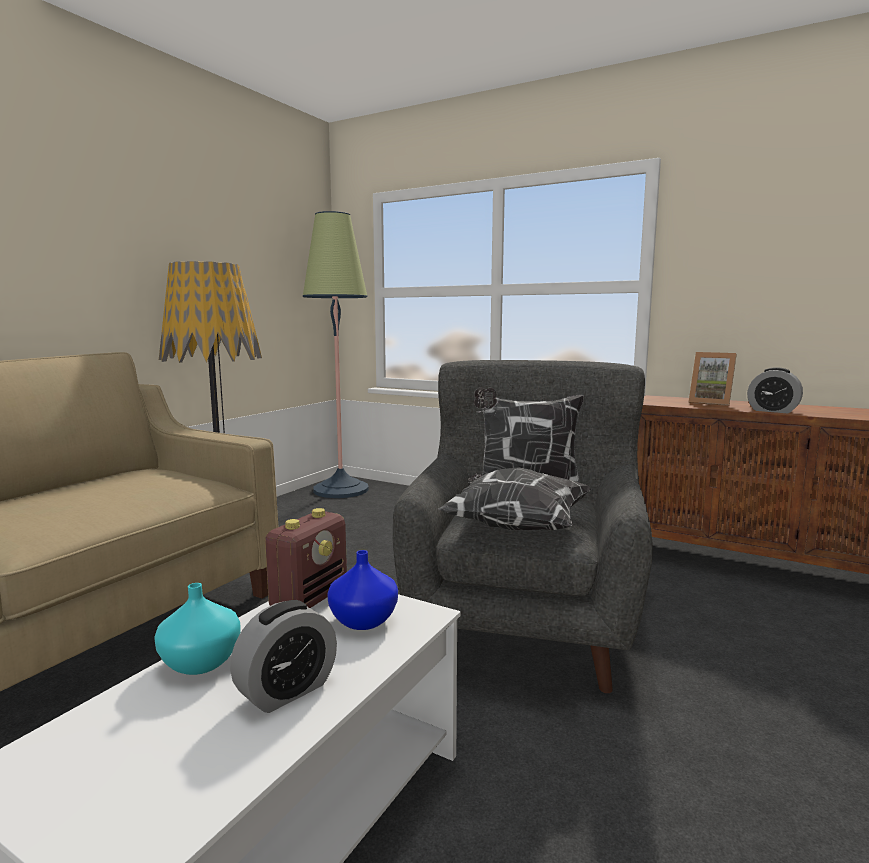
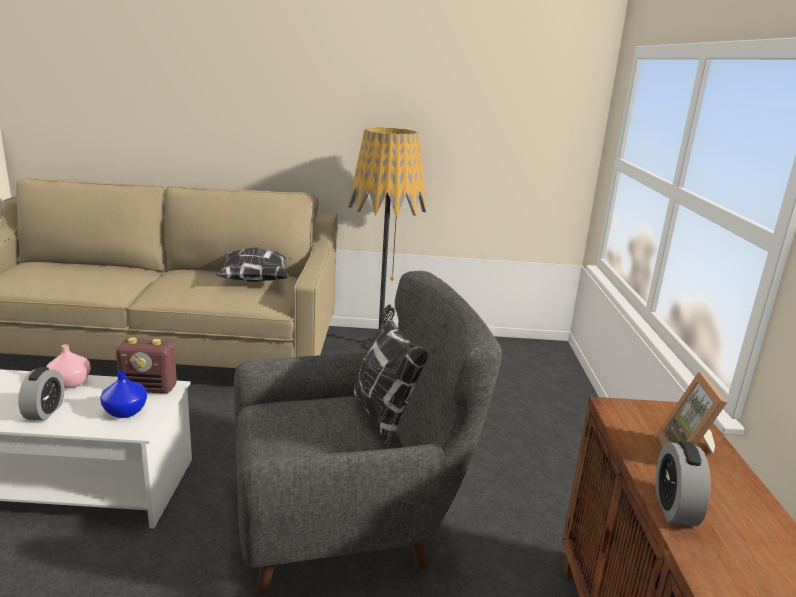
camera: 60 degrees right, 10 degrees up
turquoise vase [154,583,241,675] -> pink vase [46,344,91,388]
alarm clock [230,600,337,713] -> alarm clock turned 105 degrees counterclockwise [18,367,65,421]
floor lamp [303,211,369,498] -> none
pillow [438,468,592,530] -> pillow moved to [215,247,292,282]

